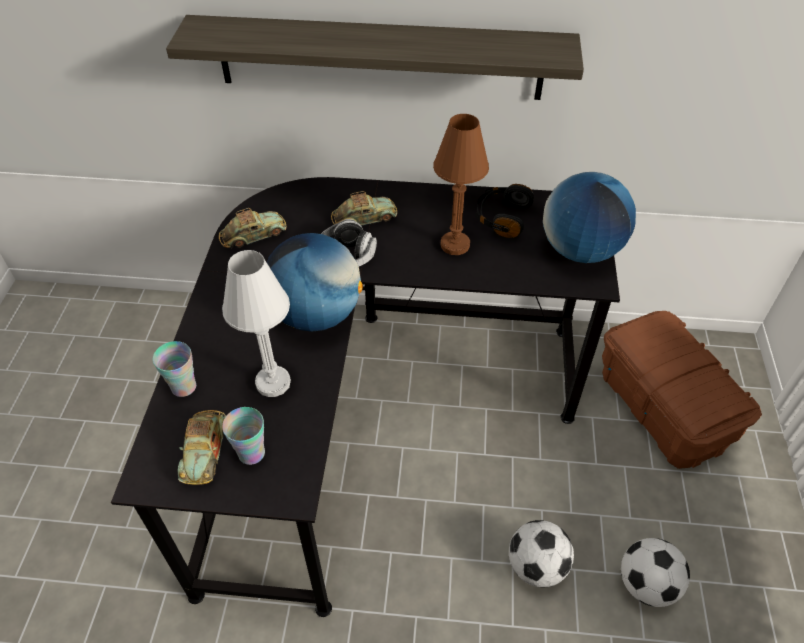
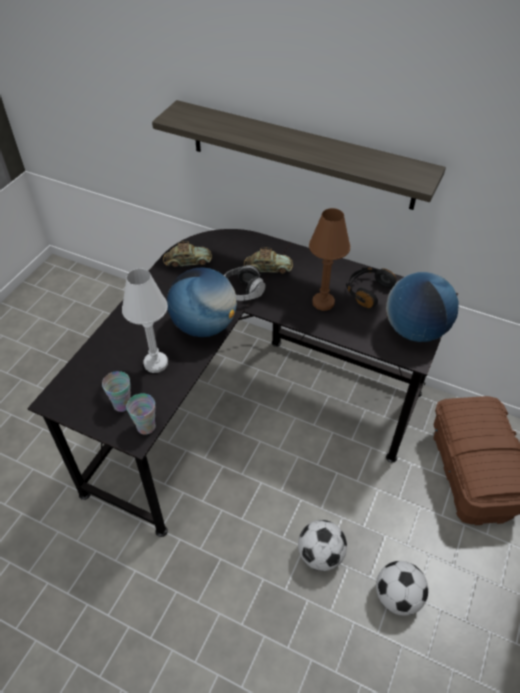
camera: 20 degrees right, 0 degrees up
cup [153,341,196,397] -> cup moved to [126,393,156,435]
toy car [177,410,226,485] -> none

